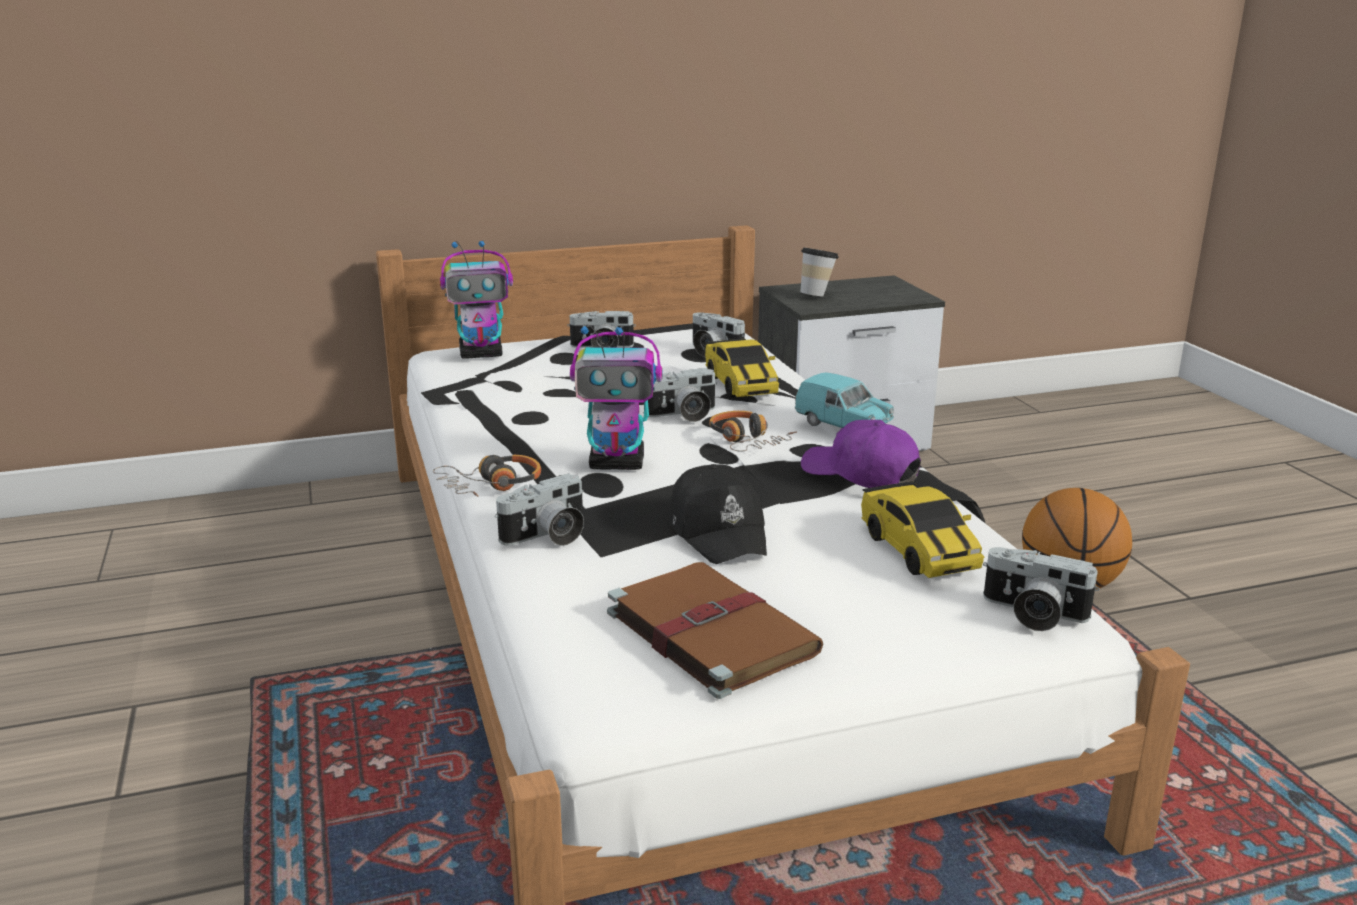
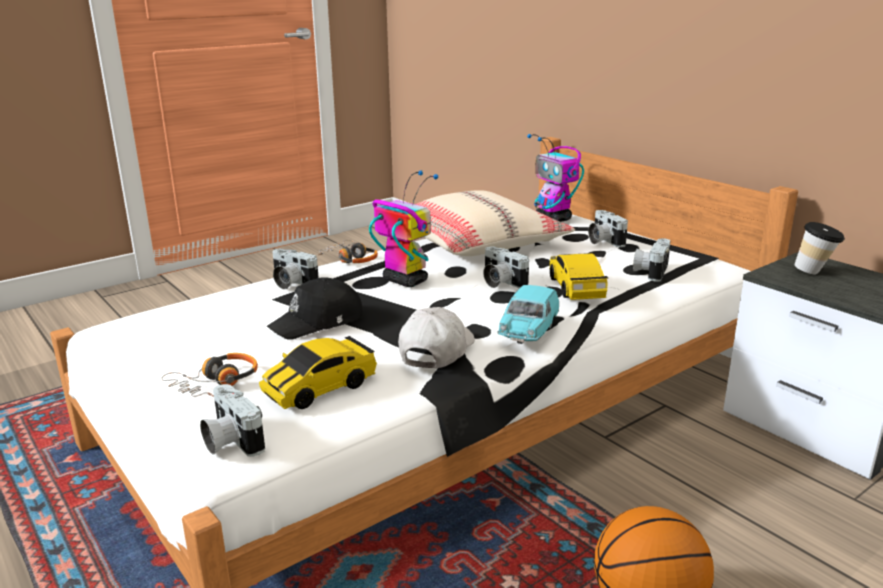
camera: 70 degrees right, 0 degrees up
toy robot [570,325,663,470] -> toy robot turned 150 degrees clockwise [369,170,438,287]
brown book [607,562,823,699] -> none
toy car [705,339,779,397] -> toy car turned 120 degrees clockwise [549,253,608,300]
headphones [709,411,797,451] -> headphones moved to [161,353,258,397]
purple cap [801,420,921,488] -> white cap [398,307,475,368]
camera [983,547,1099,631] -> camera turned 45 degrees counterclockwise [200,384,265,457]
none -> beige pillow [415,190,575,256]

